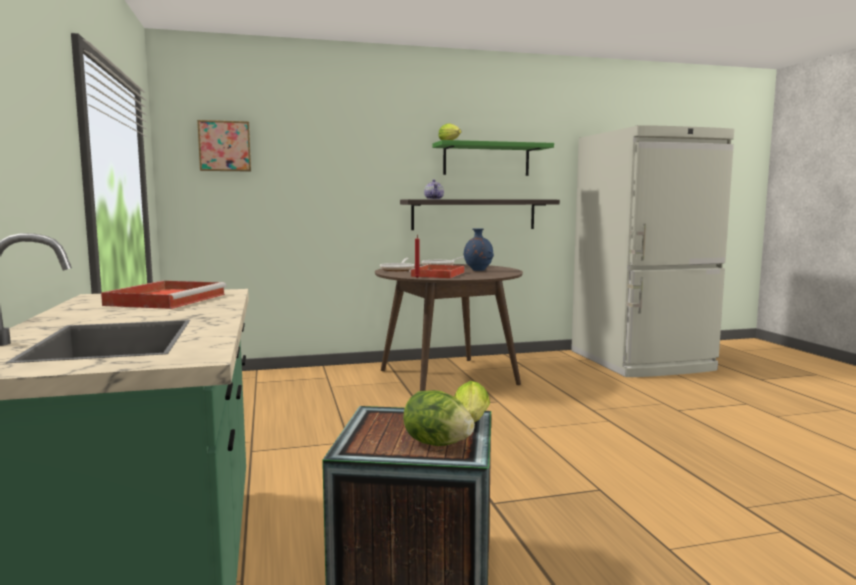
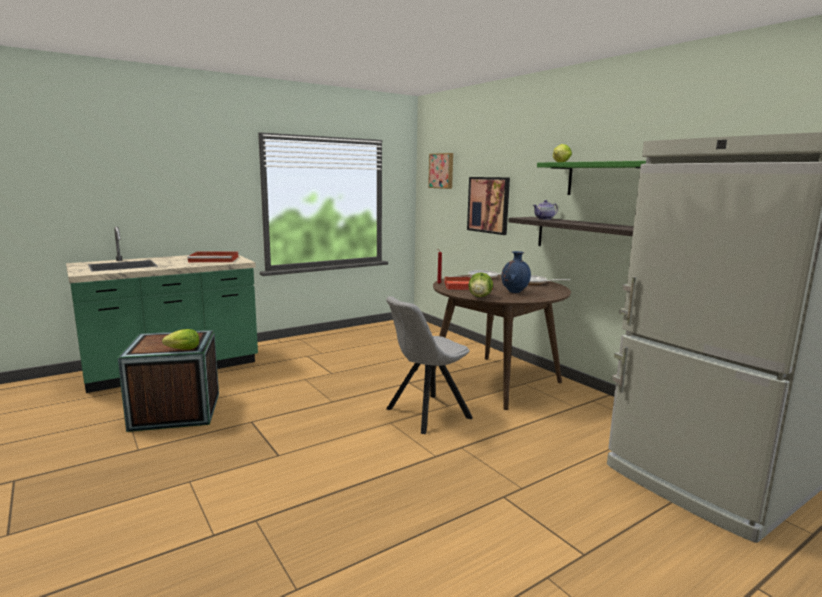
camera: 70 degrees right, 5 degrees up
lettuce [403,390,475,446] -> lettuce moved to [468,272,493,297]
none -> grey chair [386,296,473,434]
none -> picture [467,177,510,235]

